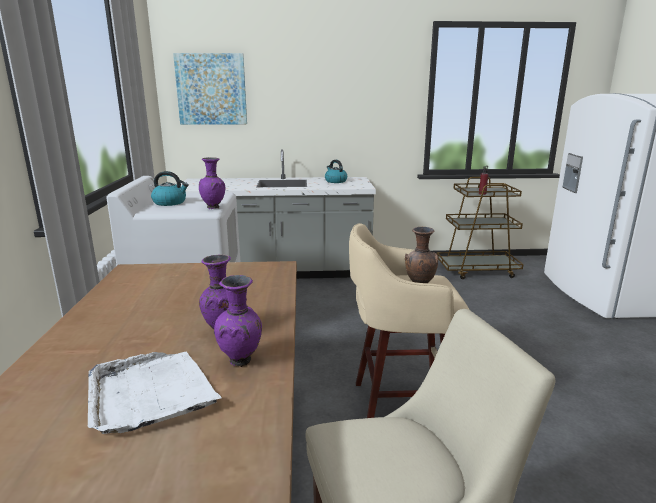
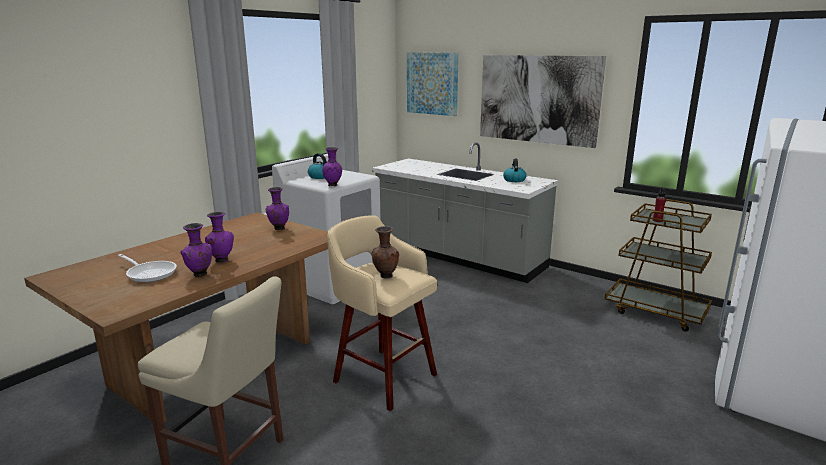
camera: 40 degrees right, 0 degrees up
white tray [88,352,222,434] -> frying pan [118,254,177,282]
none -> purple vase [266,187,289,230]
none -> picture [480,55,606,148]

